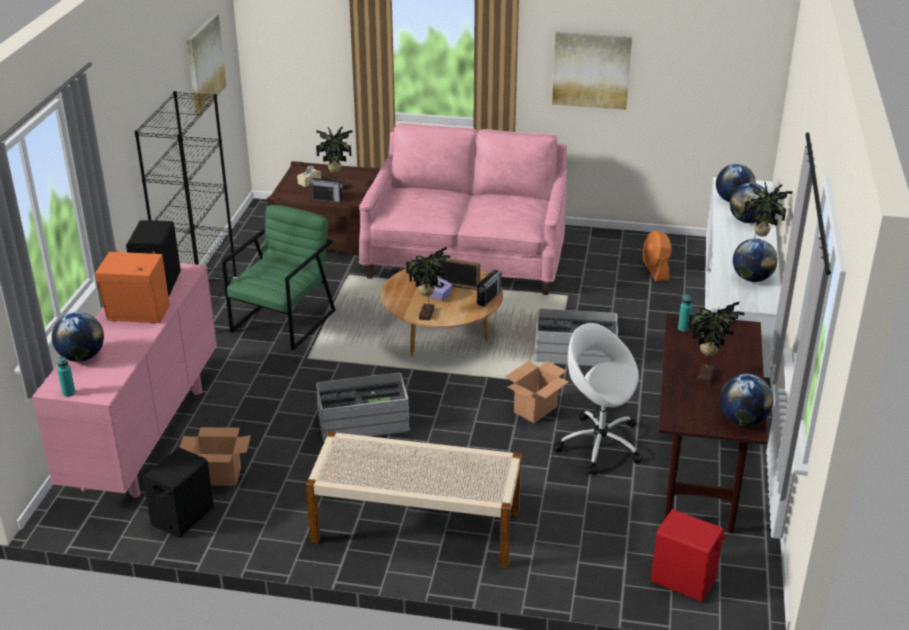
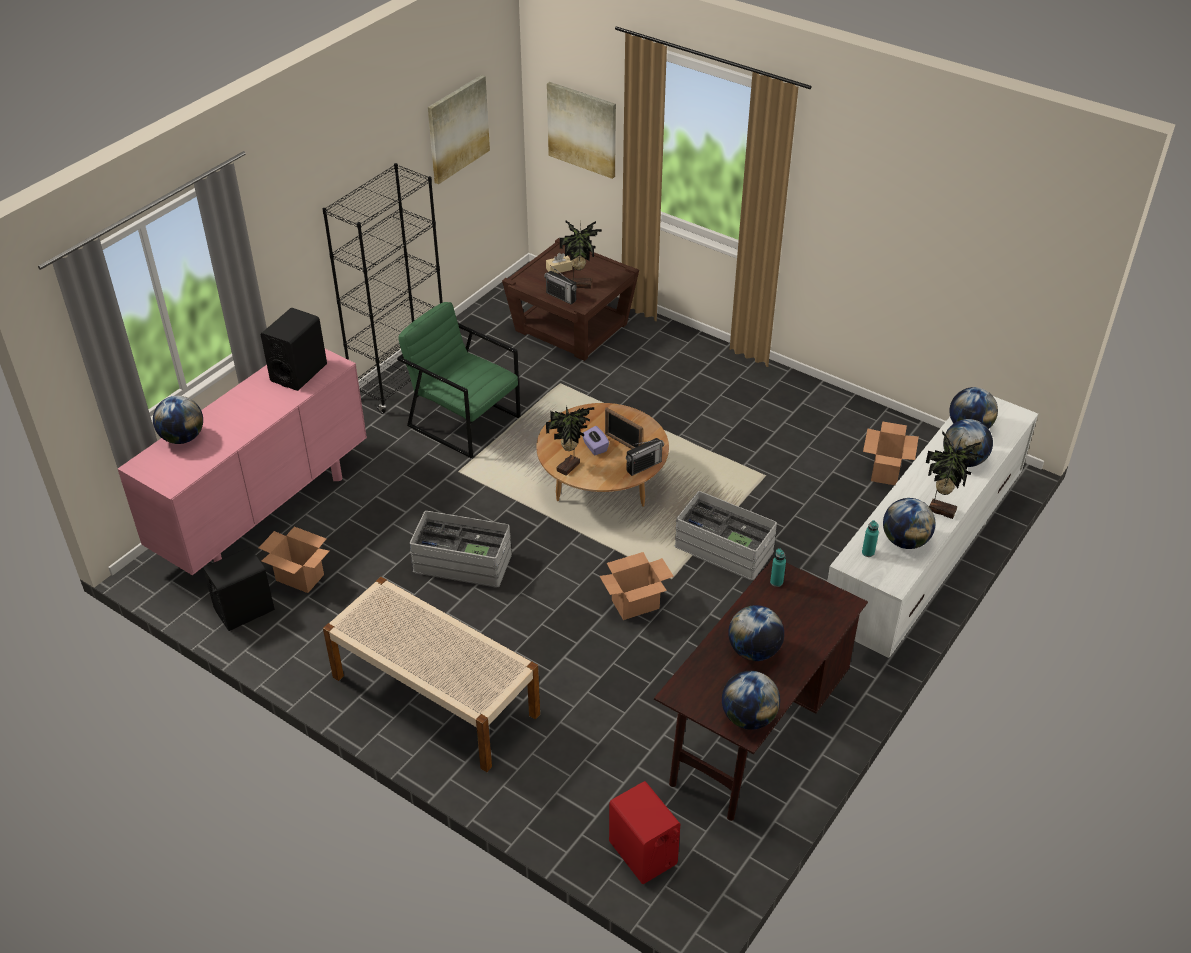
camera: 25 degrees right, 10 degrees up
turquoise bottle [57,356,75,397] -> turquoise bottle moved to [862,520,879,557]
orange speaker [95,249,170,323] -> none
green armchair [222,205,336,351] -> green armchair turned 105 degrees counterclockwise [397,302,521,459]
pink sofa [359,123,567,295] -> none
picture [552,32,632,110] -> picture moved to [547,82,616,179]
white office chair [554,323,643,475] -> none
orange fan [643,231,672,281] -> cardboard box [863,421,919,485]
potted plant [688,302,745,385] -> globe [728,605,784,661]

